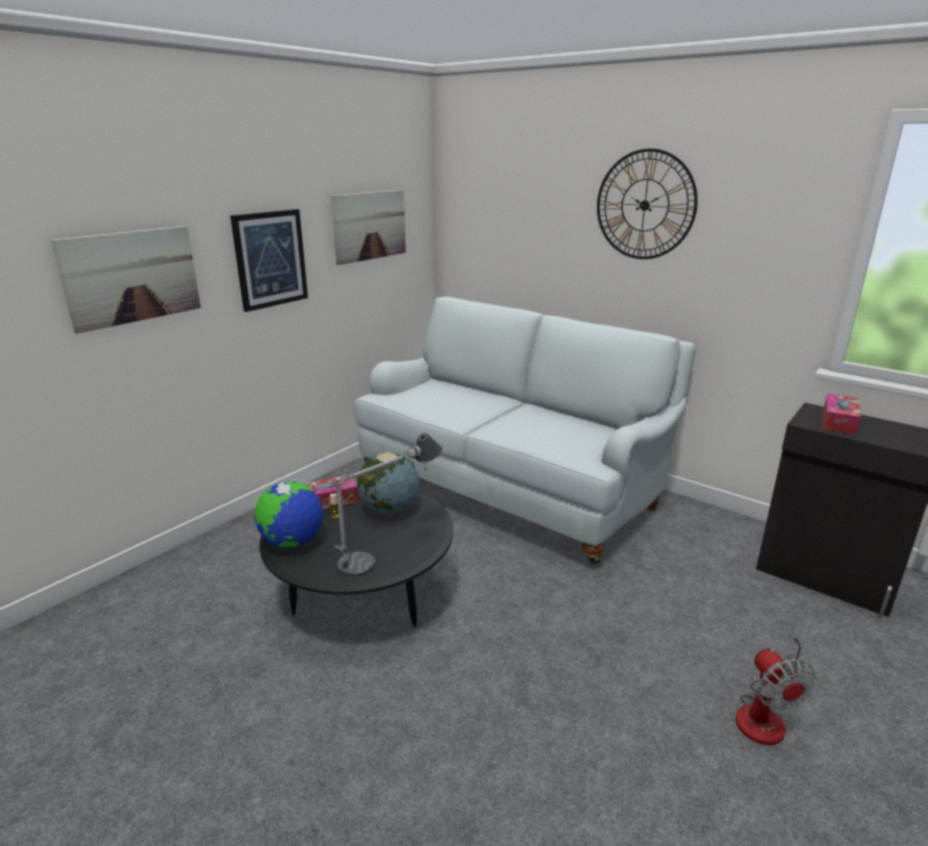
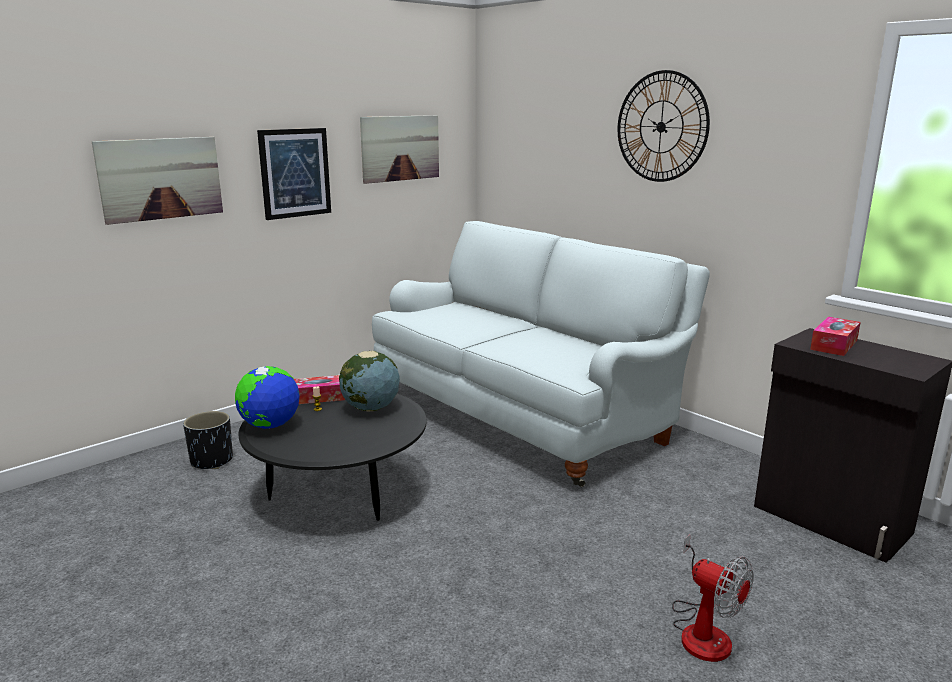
camera: 10 degrees right, 5 degrees down
table lamp [335,433,442,577] -> none
fan [736,630,816,745] -> fan turned 45 degrees counterclockwise [672,534,754,662]
none -> black planter [183,411,233,469]

